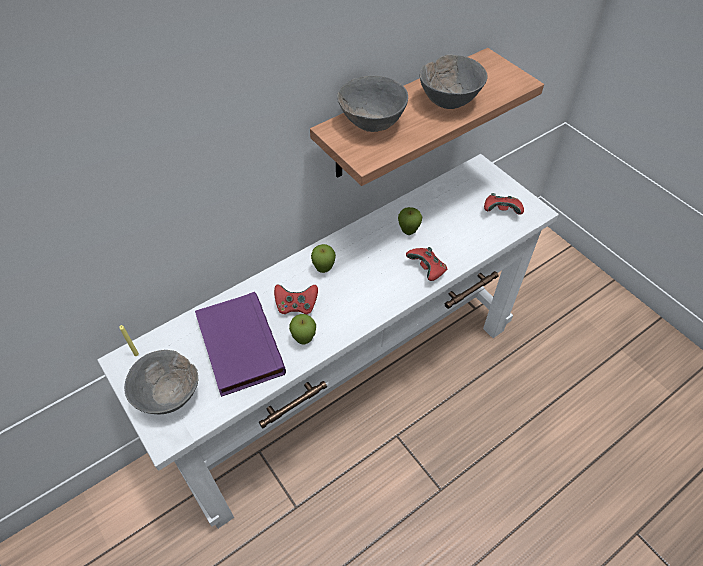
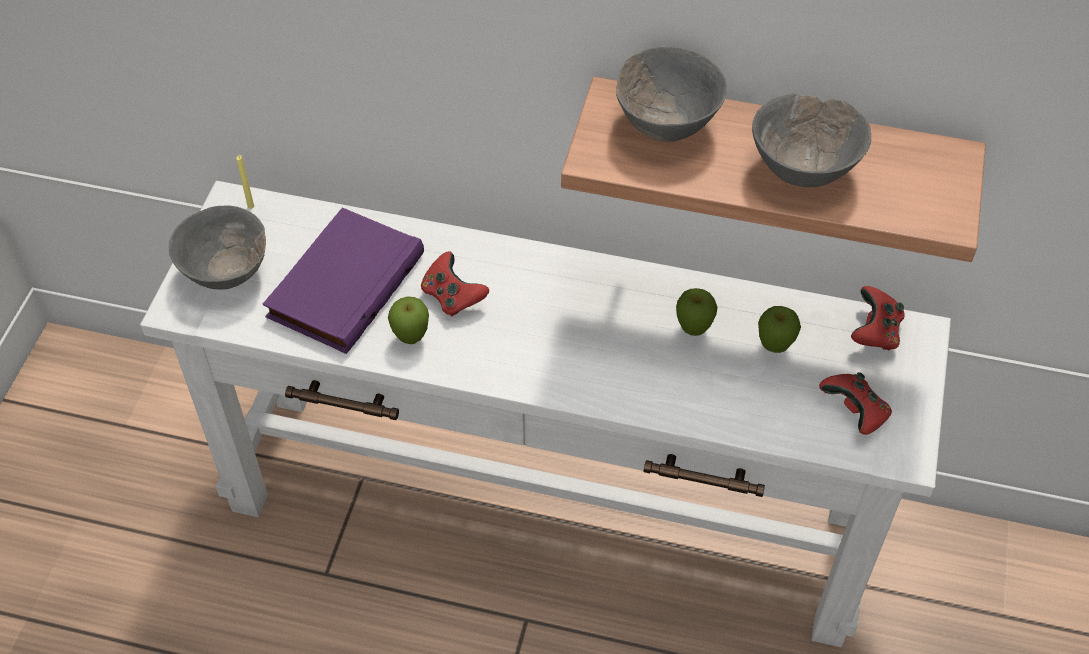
camera: 50 degrees right, 0 degrees up
apple [311,244,336,273] -> apple moved to [758,306,801,353]
red game controller [406,247,447,281] -> red game controller moved to [851,286,904,351]

